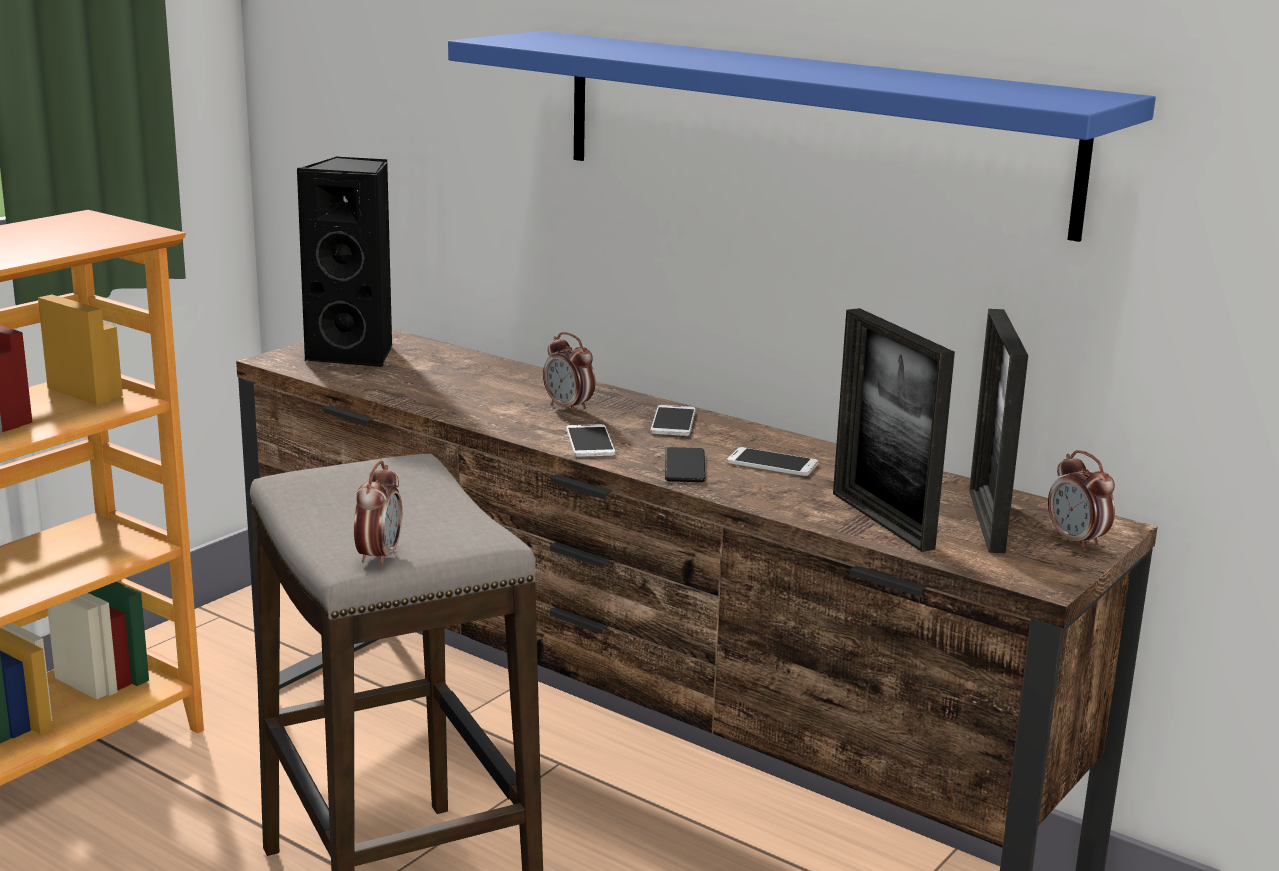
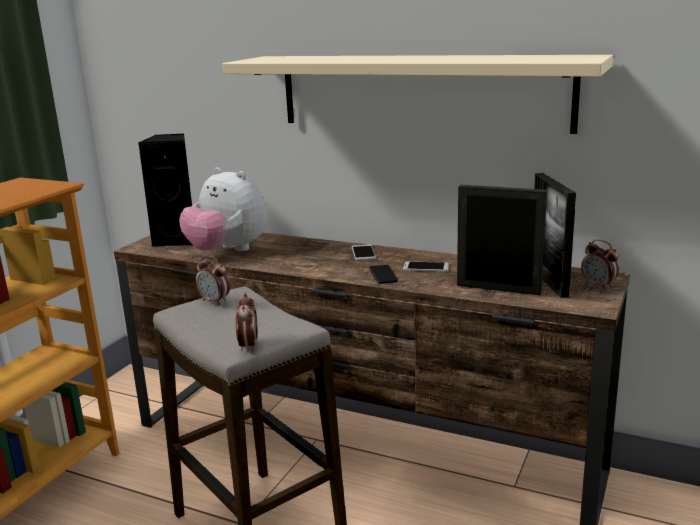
camera: 10 degrees left, 0 degrees up
blue shelf [448,31,1156,242] -> beige shelf [222,55,613,134]
alarm clock [543,332,596,414] -> alarm clock moved to [196,256,230,305]
phone [566,424,615,457] -> none
picture frame [833,308,955,552] -> picture frame turned 150 degrees clockwise [457,185,547,295]
none -> plush toy [179,167,267,251]

